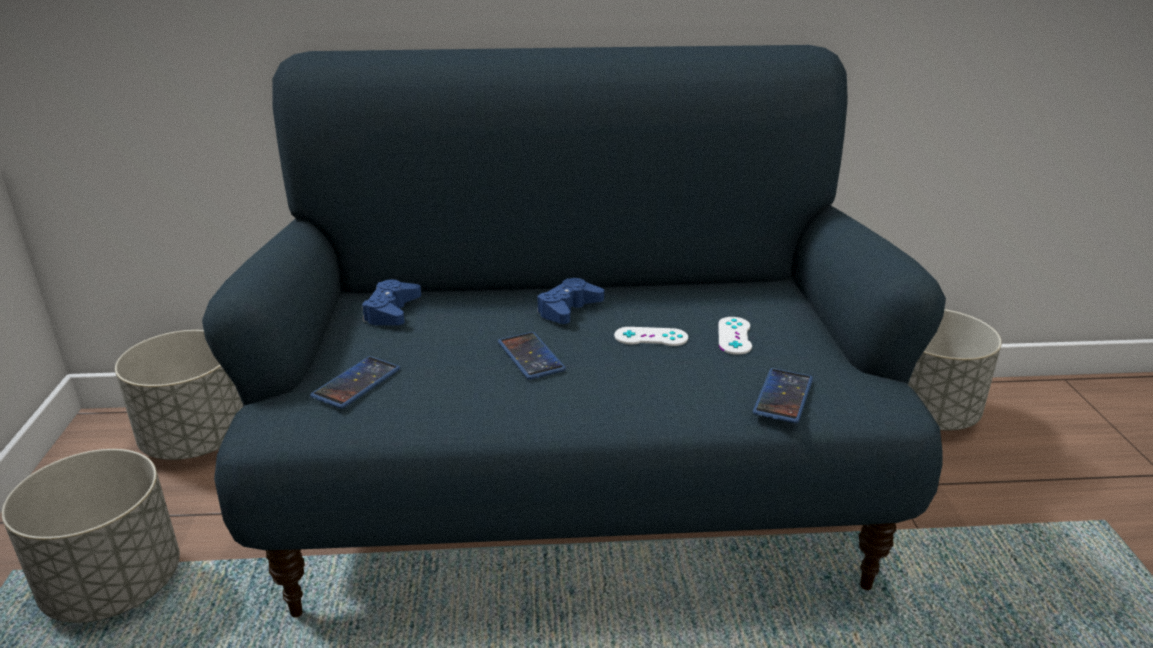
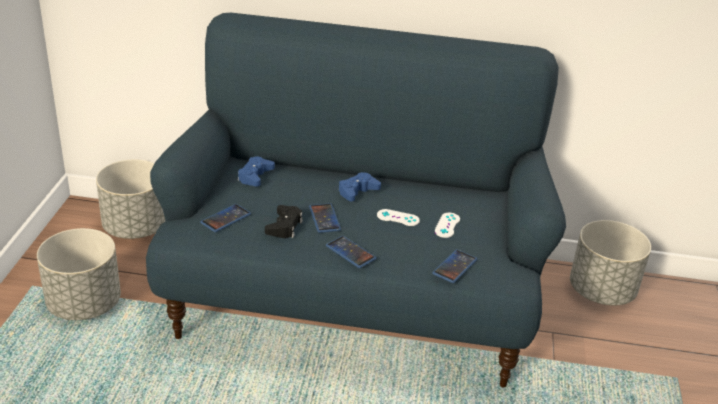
camera: 10 degrees right, 5 degrees up
none -> black game controller [265,205,303,238]
none -> phone [326,236,376,268]

